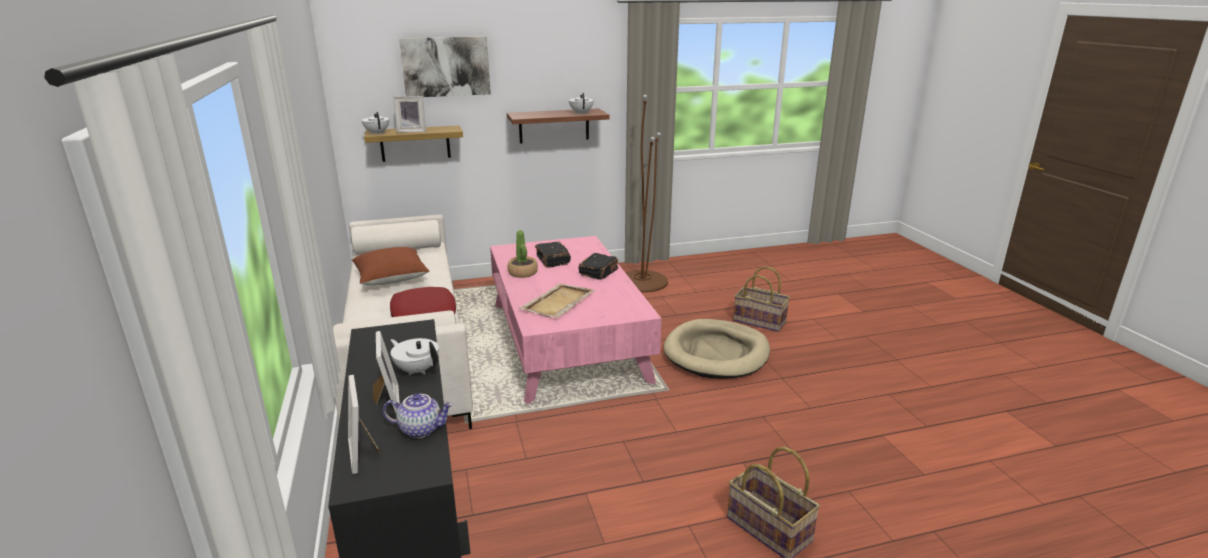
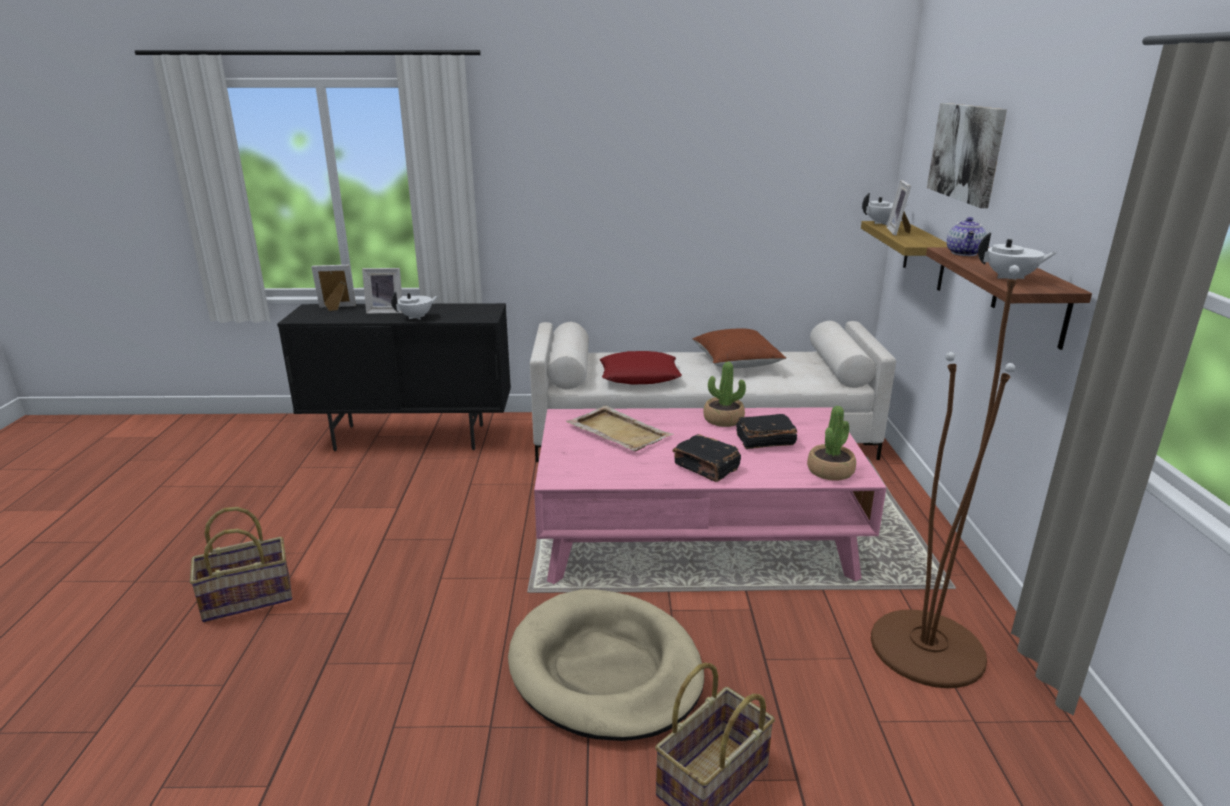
camera: 105 degrees right, 0 degrees up
teapot [383,393,453,438] -> teapot moved to [947,217,987,256]
none -> potted plant [807,406,856,481]

